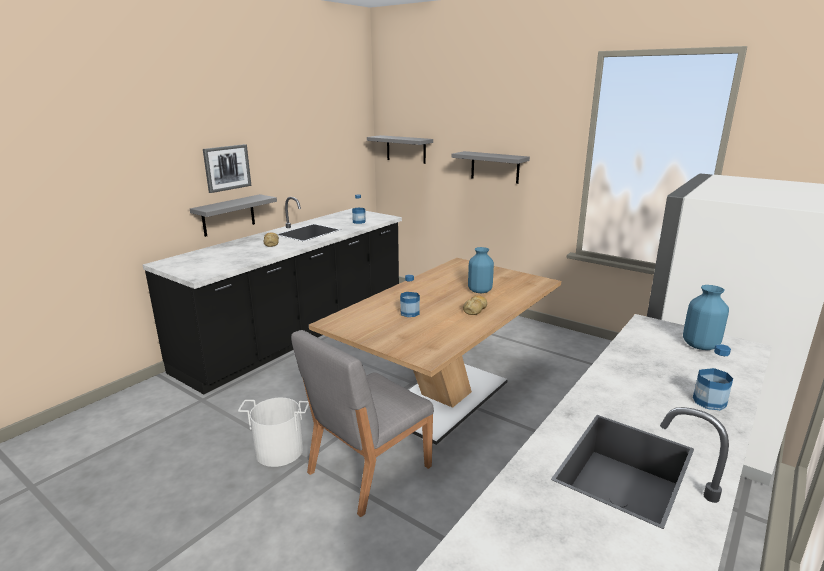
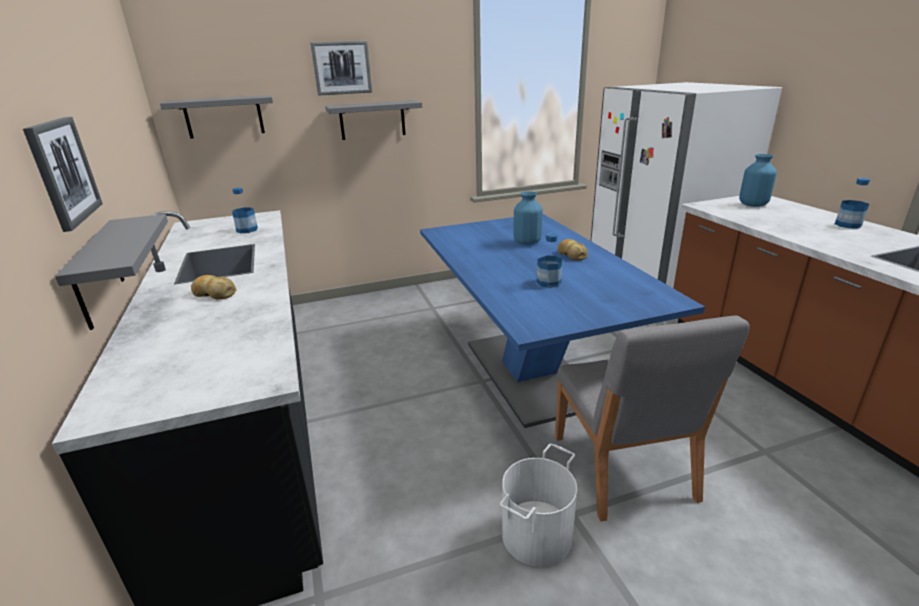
camera: 55 degrees left, 5 degrees up
brown dining table [309,258,561,445] -> blue dining table [420,214,705,428]
none -> picture [310,41,372,95]

